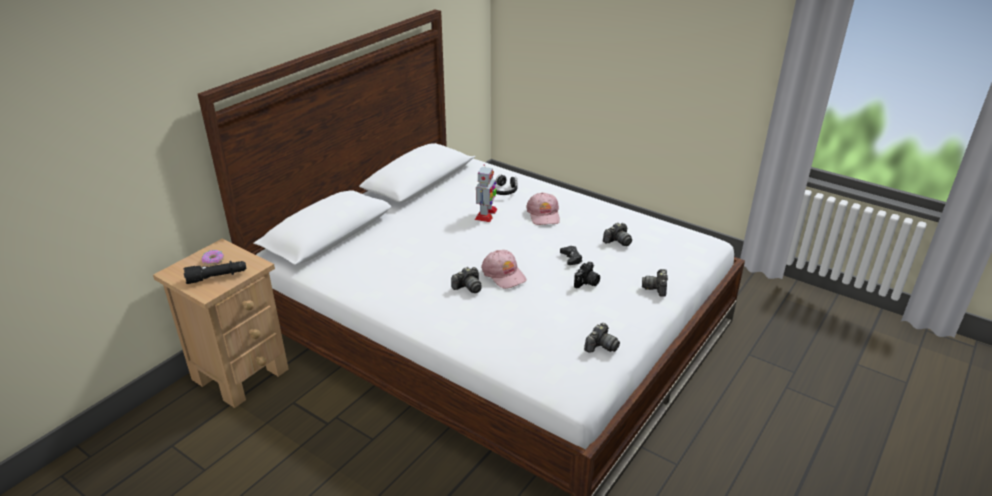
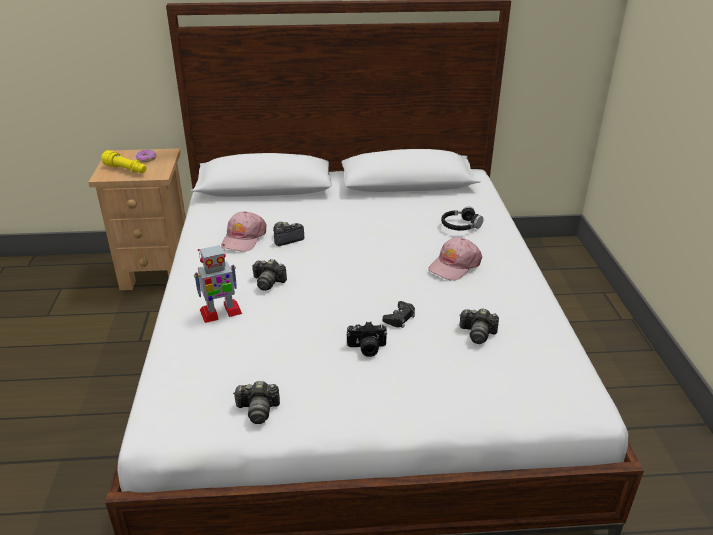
camera: 50 degrees right, 0 degrees up
black flashlight [183,261,247,284] -> yellow flashlight [101,150,147,173]
toy robot [475,165,497,222] -> toy robot moved to [194,244,242,323]
pink cap [481,250,526,289] -> pink cap moved to [221,211,267,252]
camera [642,269,668,297] -> camera moved to [273,222,304,246]

